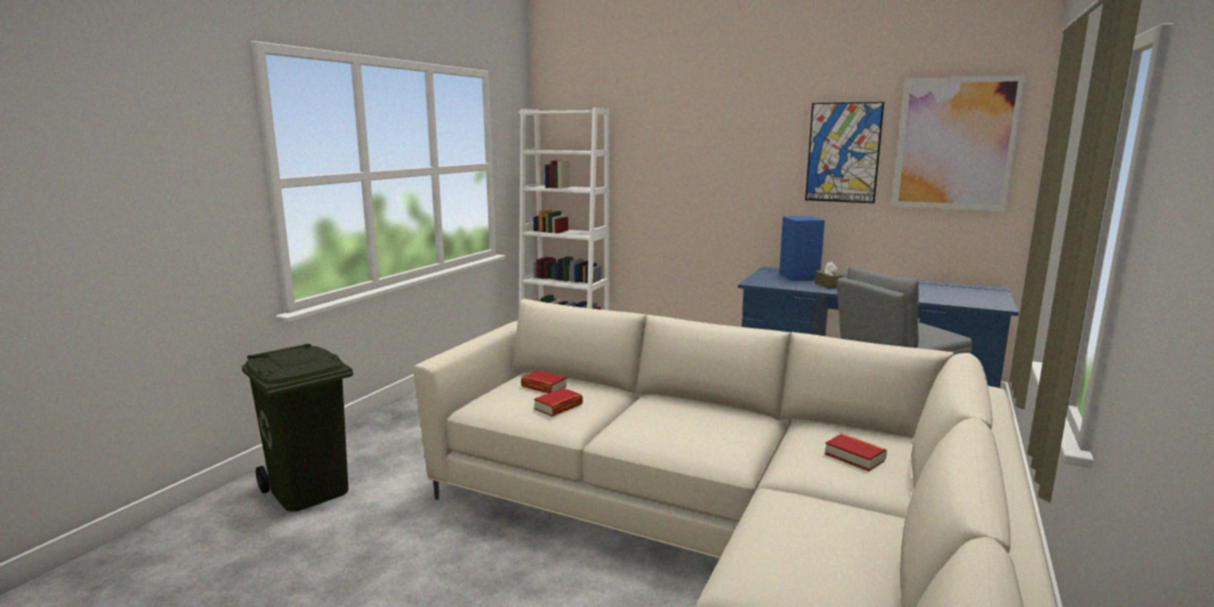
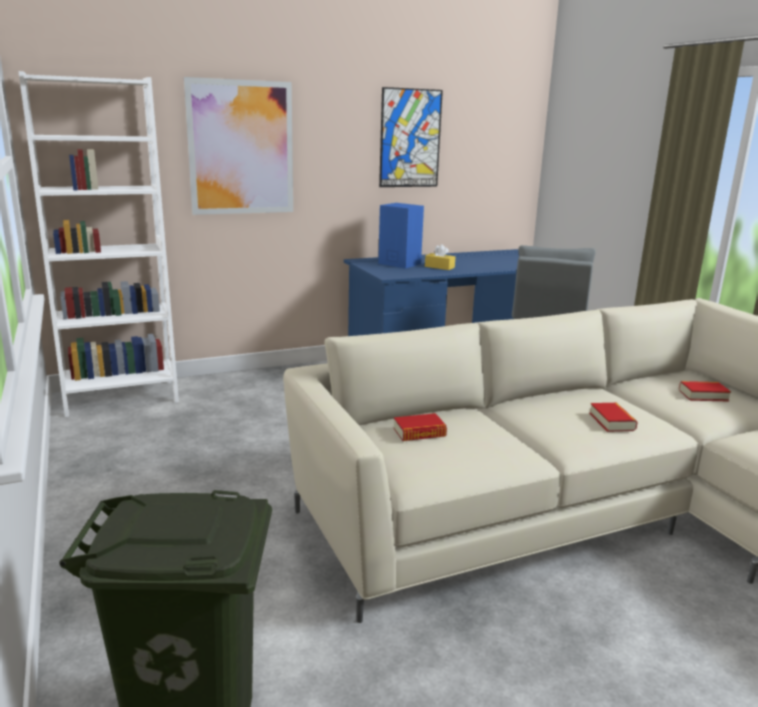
camera: 50 degrees left, 5 degrees up
book [534,388,583,416] -> book moved to [589,403,638,432]
brown tissue box [815,261,843,289] -> yellow tissue box [425,244,455,270]
picture [892,75,1026,211] -> picture moved to [184,77,293,215]

